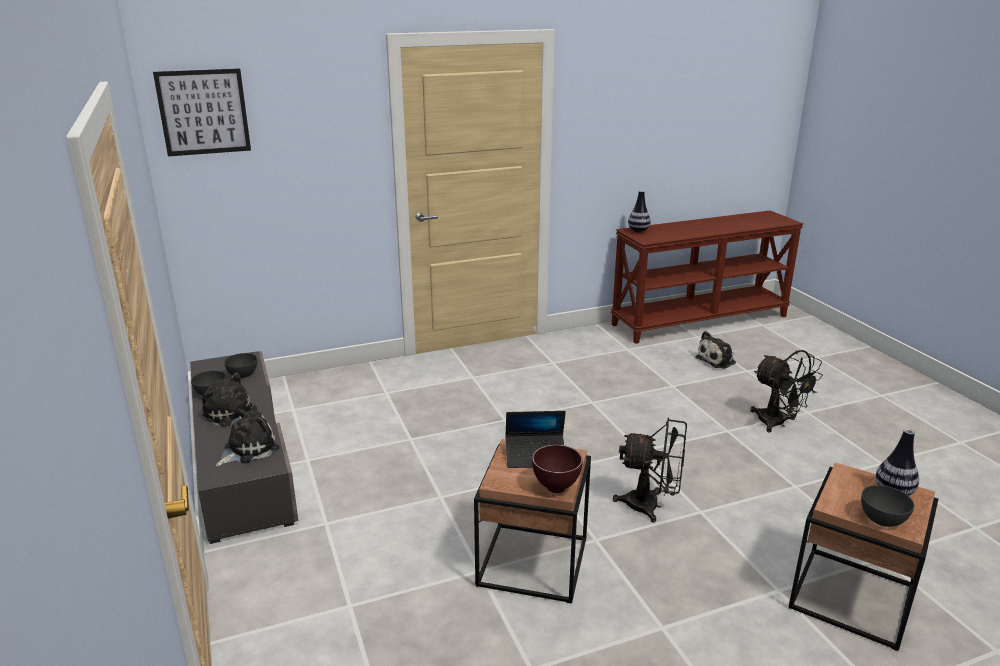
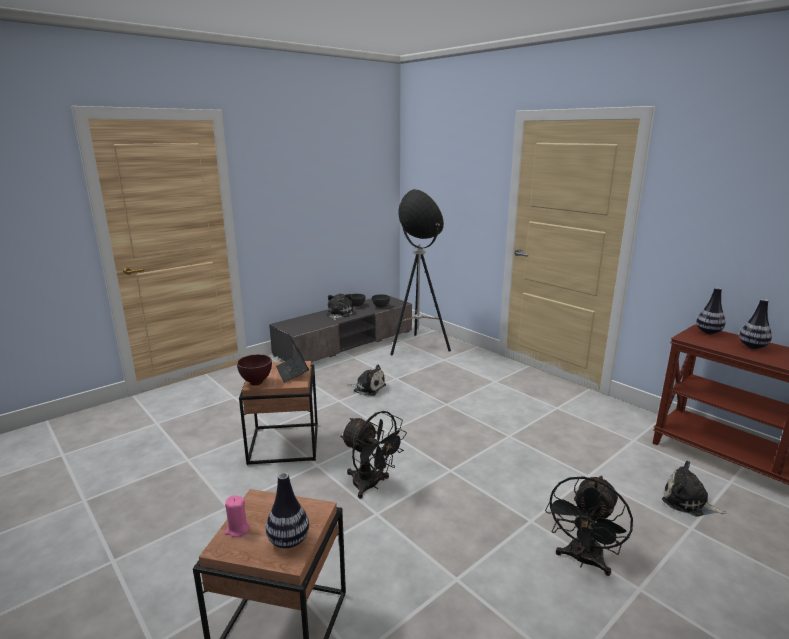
camera: 70 degrees right, 5 degrees down
picture [153,68,251,156] -> none
plush toy [216,408,279,466] -> plush toy moved to [347,365,386,396]
black fan [613,418,687,523] -> black fan turned 45 degrees counterclockwise [340,411,407,499]
grey bowl [861,485,914,527] -> pink candle [225,495,250,537]
none -> floor lamp [390,189,451,355]
none -> vase [739,299,772,349]

